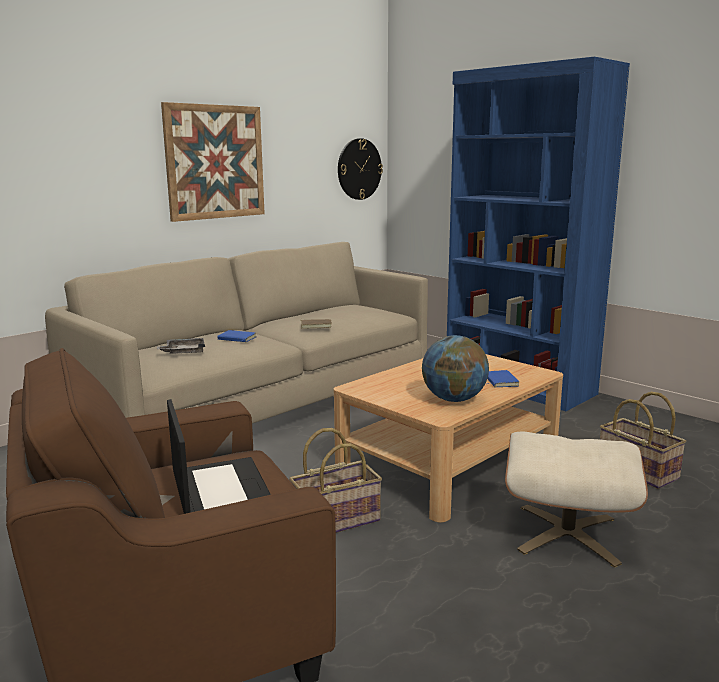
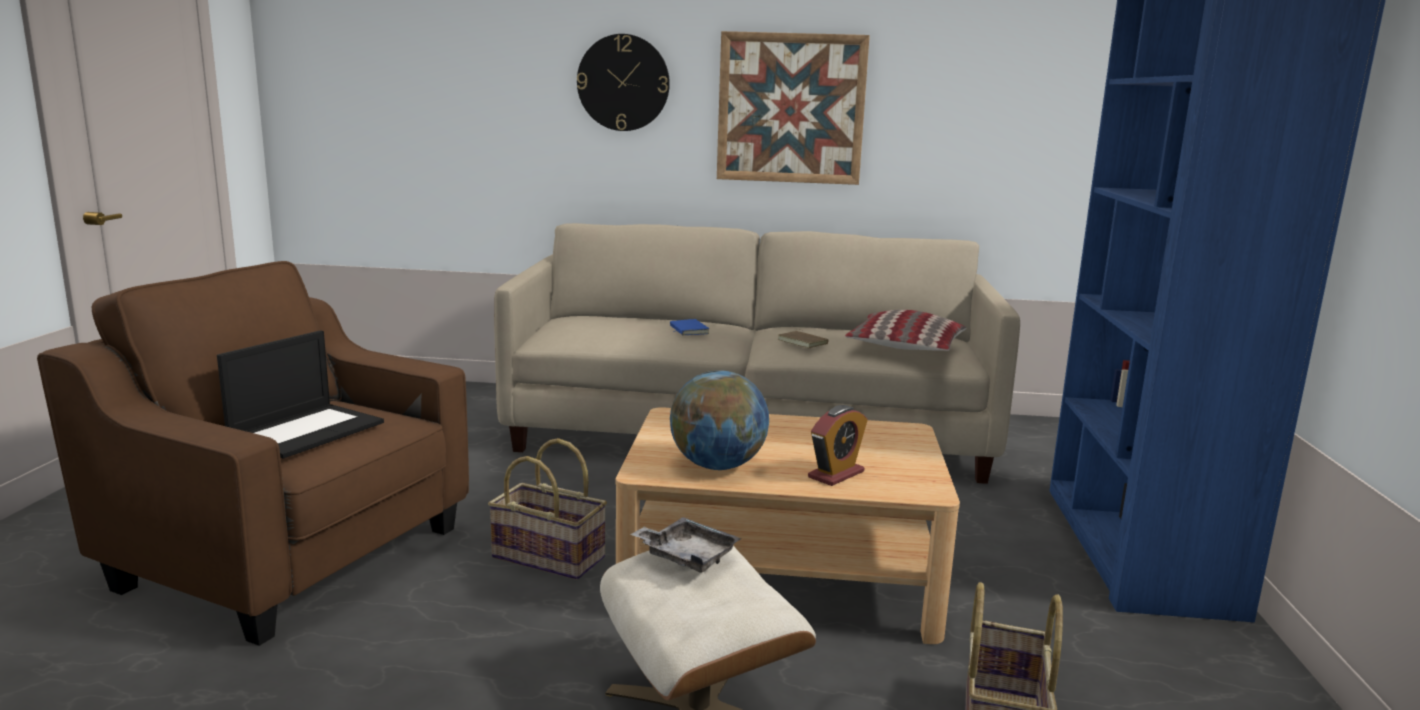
camera: 50 degrees right, 0 degrees up
grey tray [157,338,205,354] -> grey tray moved to [630,517,742,573]
wall clock [338,138,383,200] -> wall clock moved to [577,34,670,131]
blue book [487,370,519,387] -> alarm clock [808,405,868,486]
none -> pillow [845,310,966,351]

